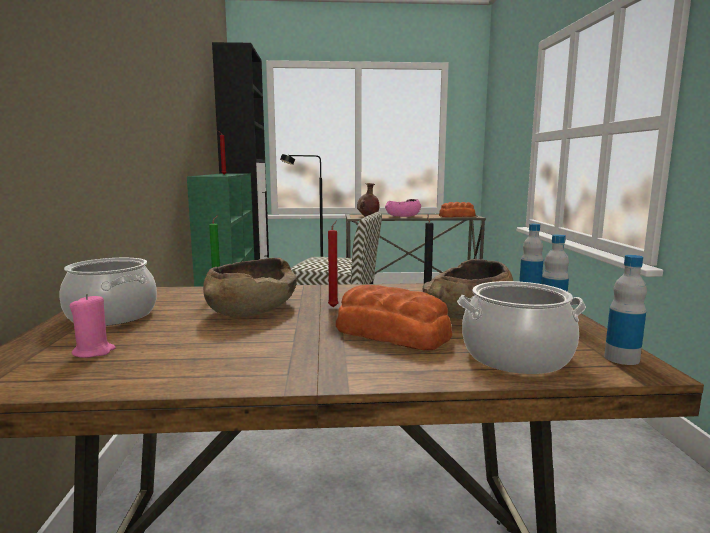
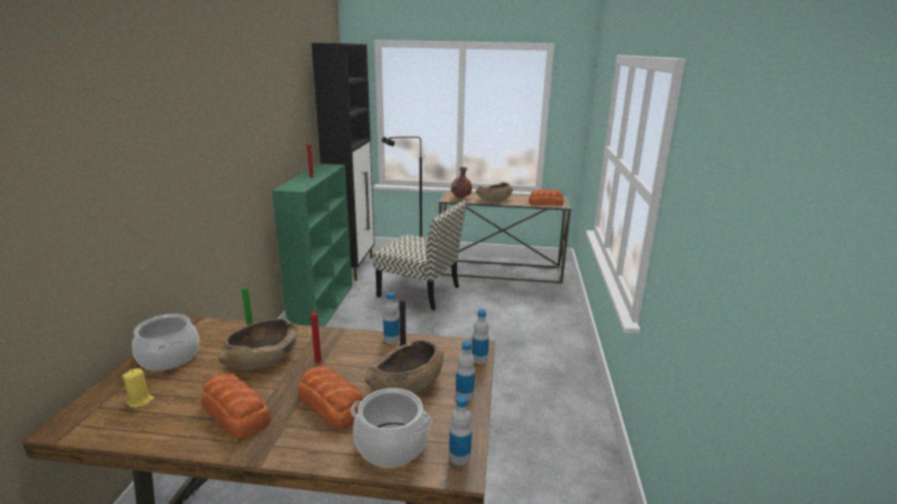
camera: 10 degrees right, 10 degrees up
pink candle [70,294,116,358] -> yellow candle [122,368,154,408]
pink bowl [385,199,421,217] -> brown bowl [476,182,513,201]
none -> bread [201,373,271,438]
none -> bottle [383,292,400,344]

